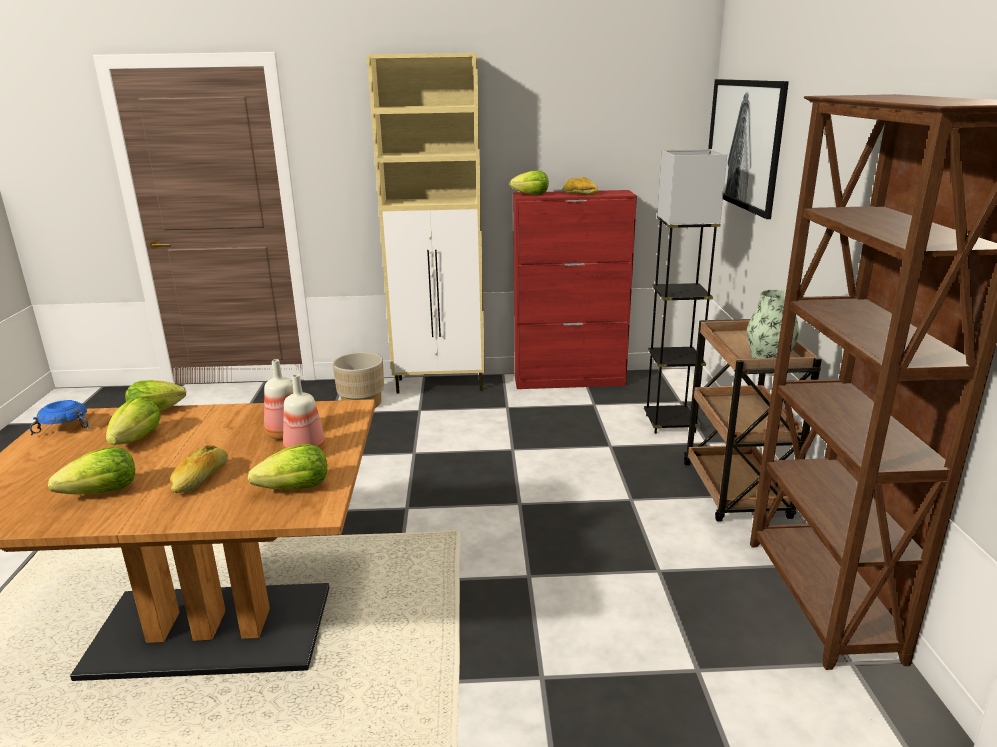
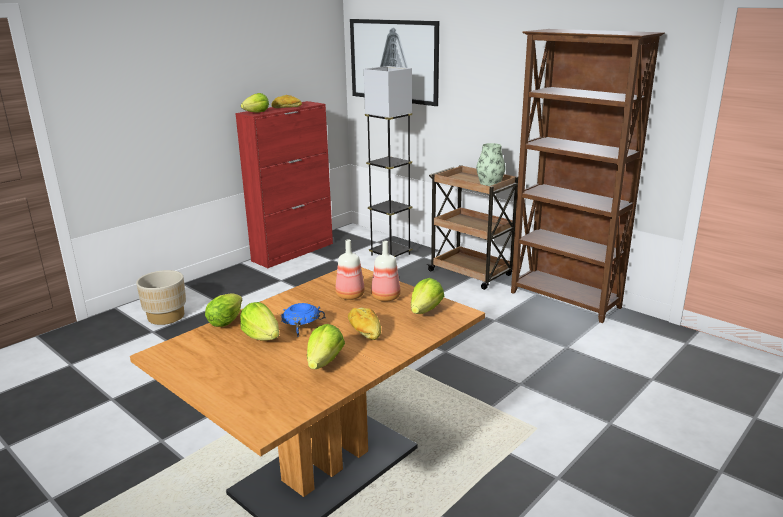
camera: 45 degrees left, 0 degrees up
blue bowl [30,400,90,435] -> blue bowl moved to [281,303,326,337]
beige cabinet [367,53,485,393] -> none

